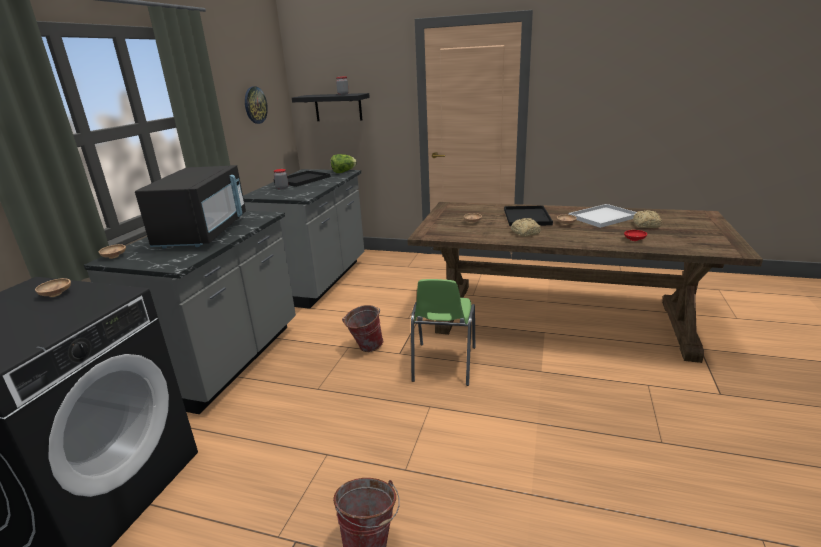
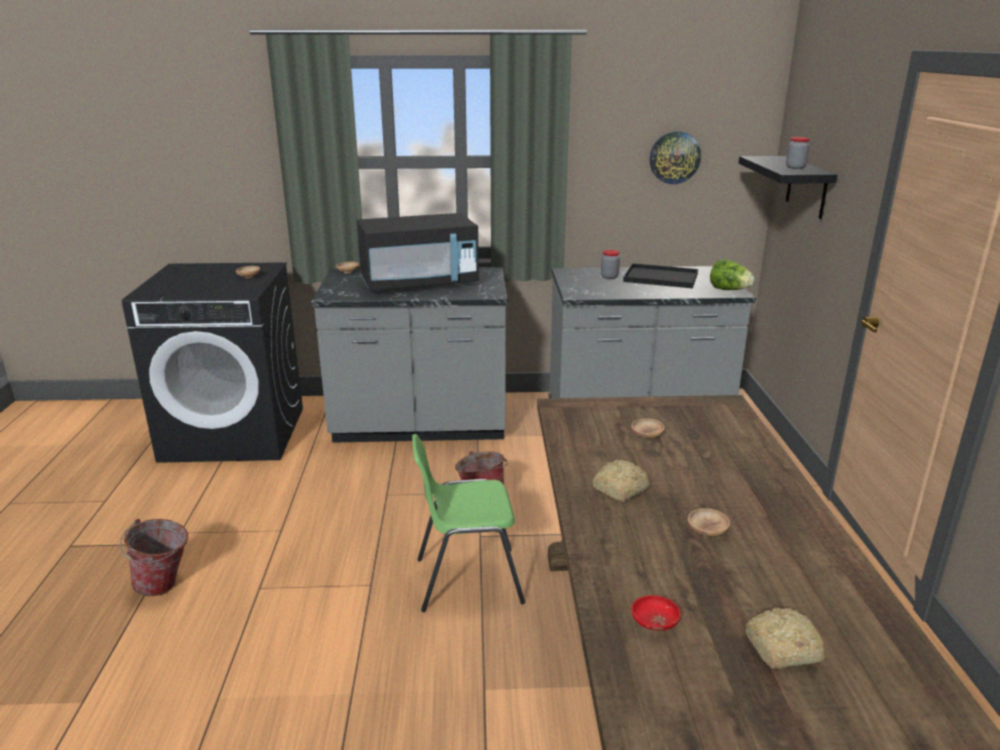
camera: 70 degrees right, 0 degrees up
black tray [504,205,553,226] -> none
white tray [568,204,637,228] -> none

